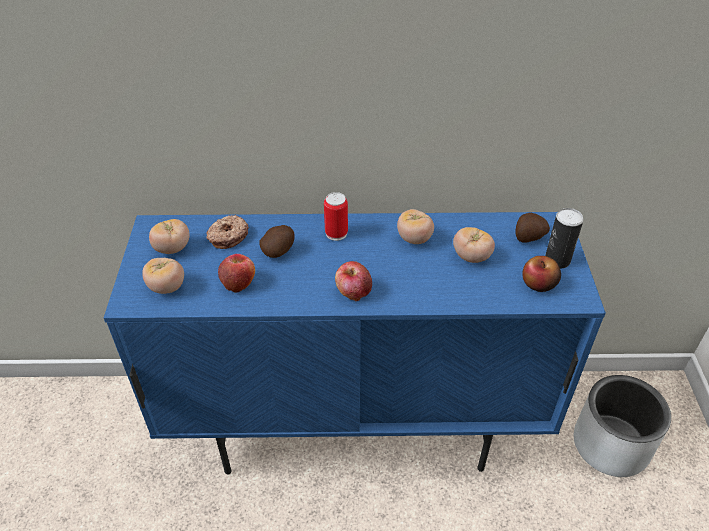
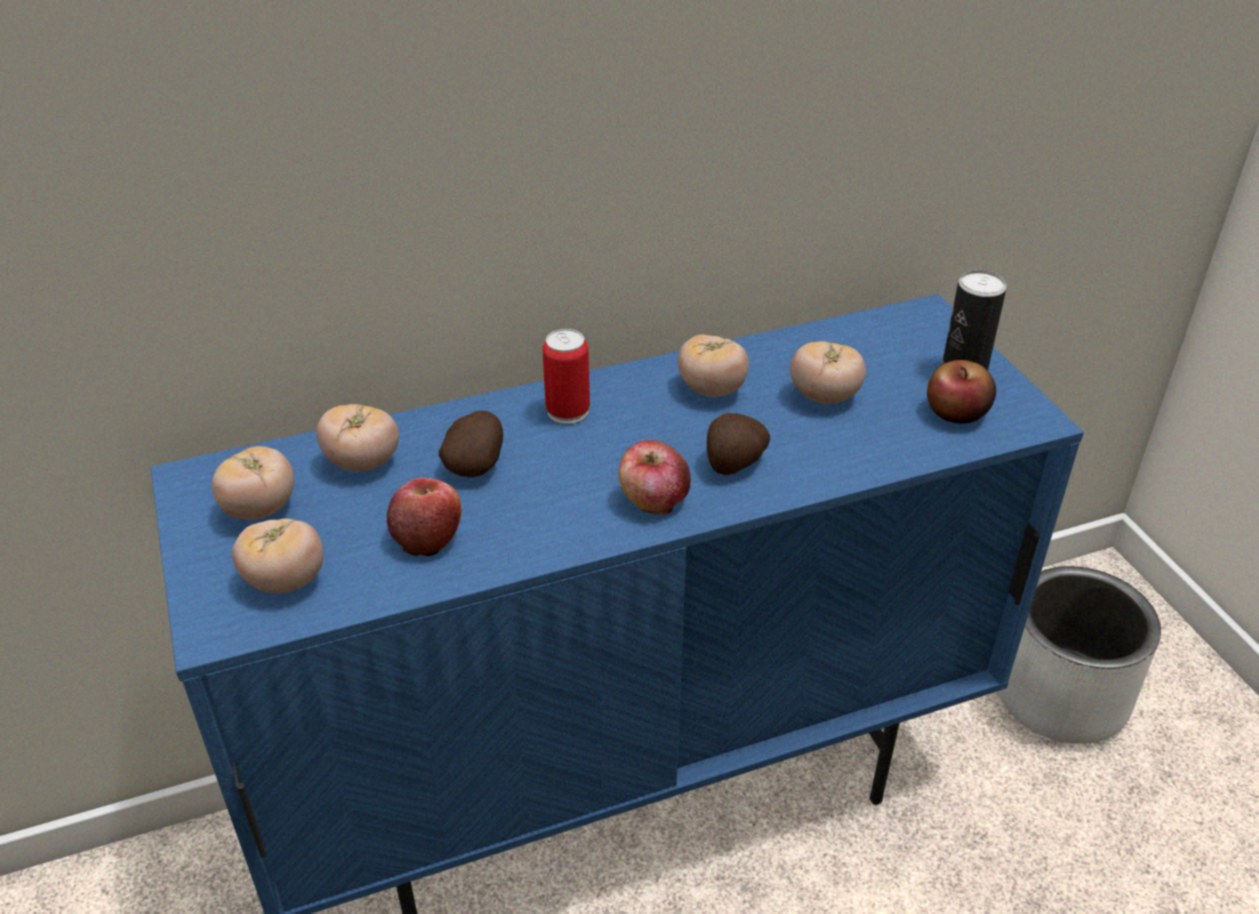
camera: 20 degrees left, 5 degrees down
donut [206,215,249,249] -> tomato [316,404,399,472]
potato [515,213,550,243] -> potato moved to [707,413,770,475]

